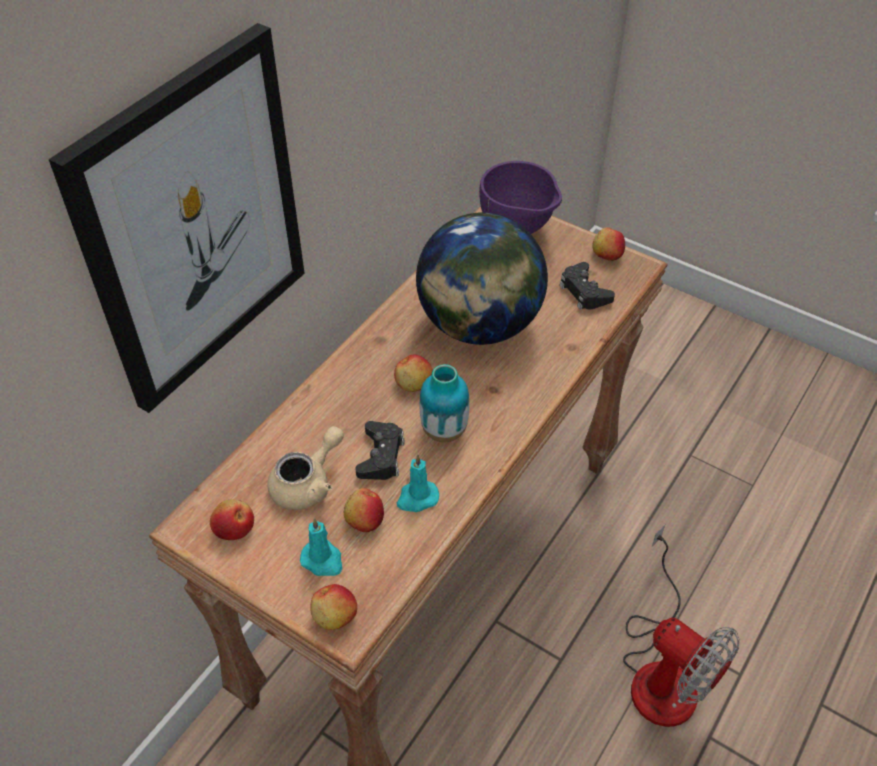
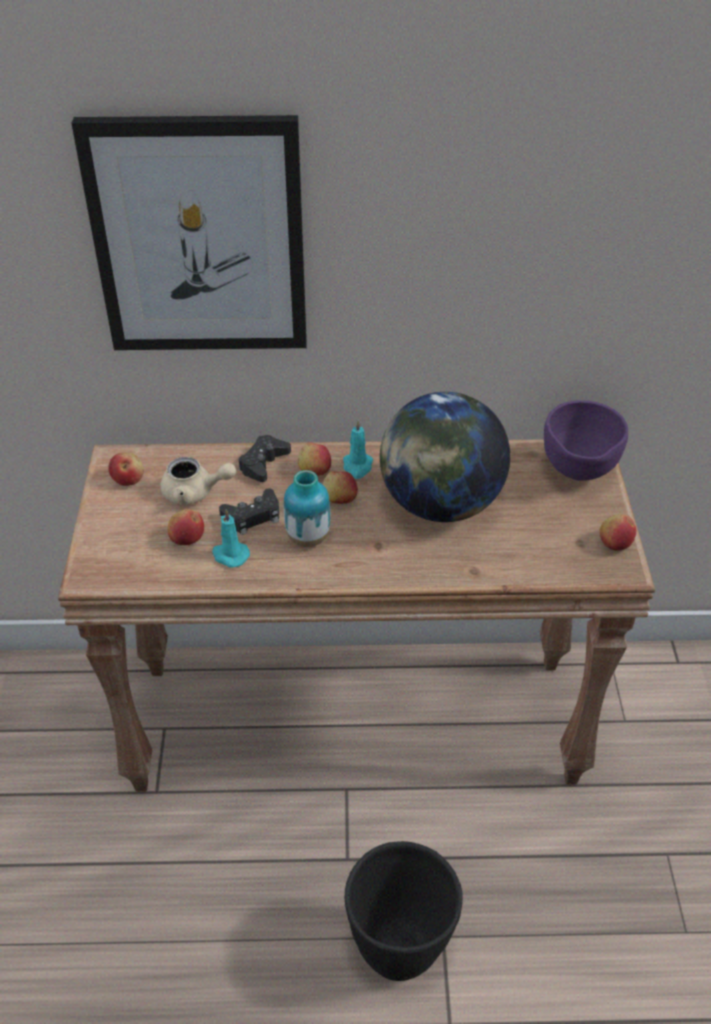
camera: 55 degrees right, 5 degrees down
turquoise candle [300,518,342,576] -> turquoise candle moved to [343,420,373,479]
apple [310,584,357,630] -> apple moved to [298,443,331,476]
black game controller [560,262,615,310] -> black game controller moved to [239,435,291,482]
fan [623,524,740,727] -> black planter [345,841,463,981]

